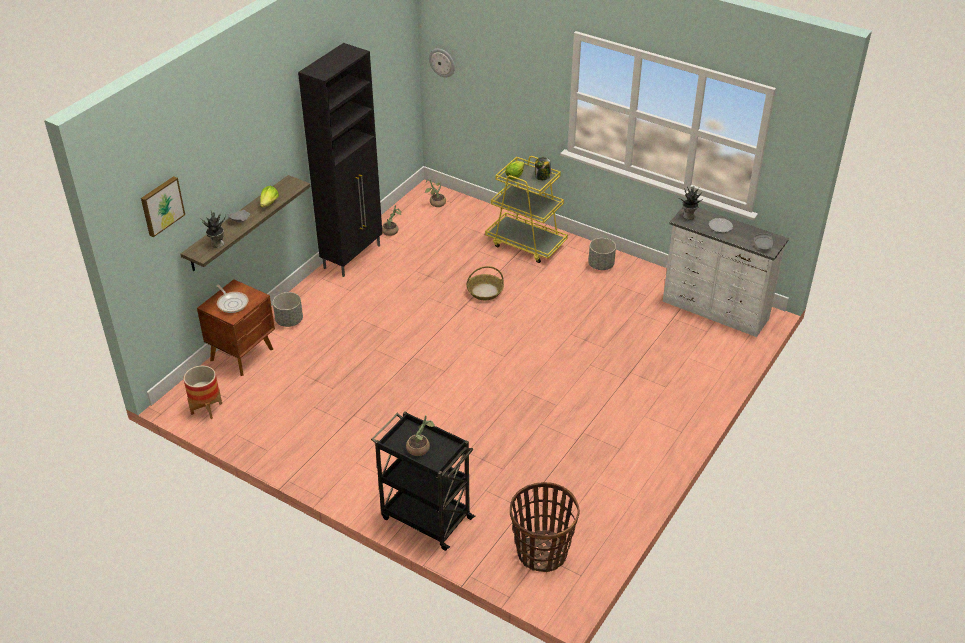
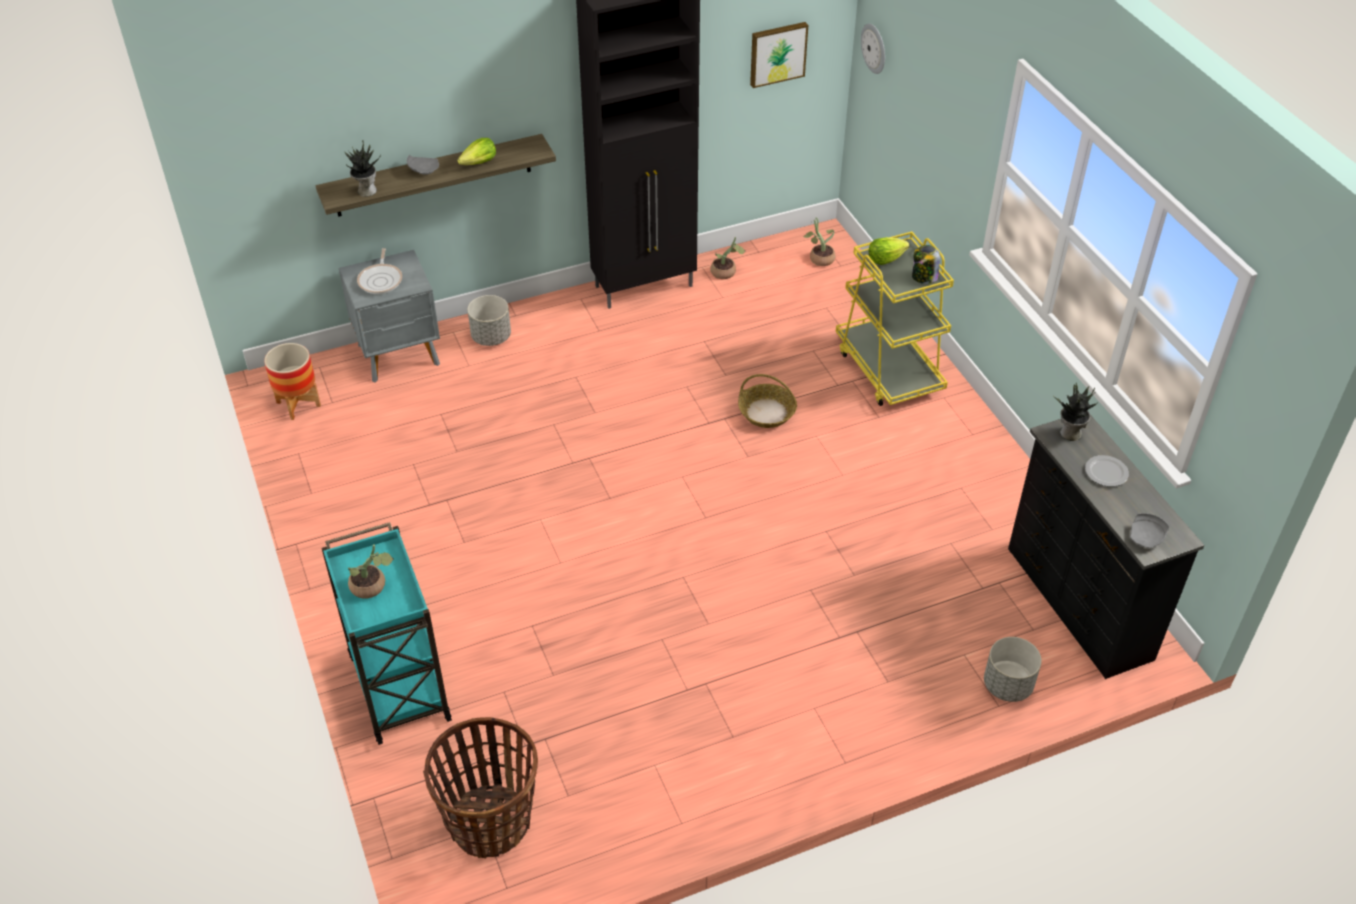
camera: 35 degrees right, 5 degrees up
picture [141,176,185,237] -> picture moved to [750,22,808,88]
brown nightstand [197,279,275,376] -> grey nightstand [339,250,440,383]
black cart [371,411,475,551] -> turquoise cart [321,522,452,745]
grey planter [588,238,616,270] -> grey planter moved to [984,637,1042,702]
white dresser [663,207,789,337] -> black dresser [1008,415,1205,679]

